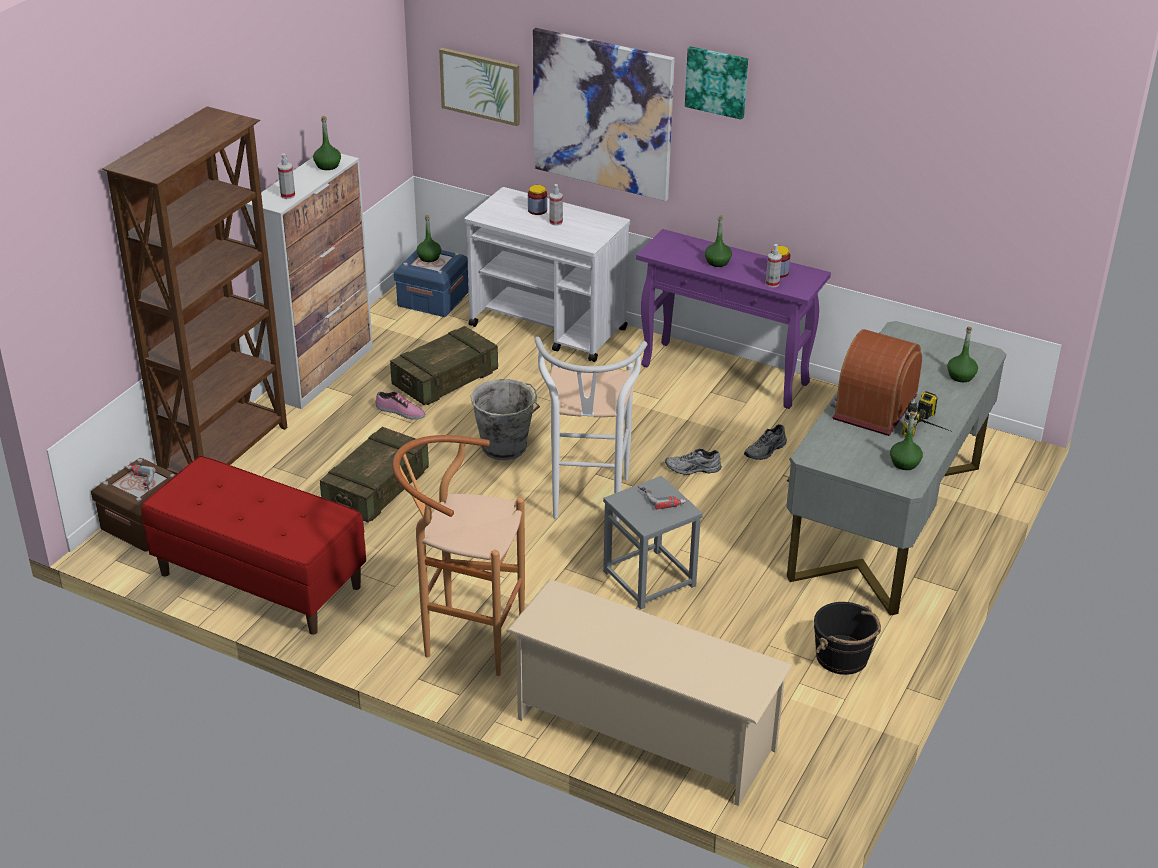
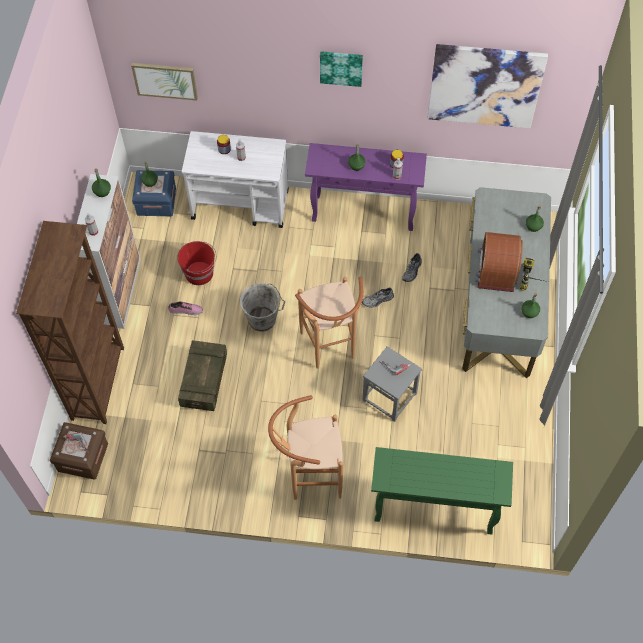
camera: 20 degrees left, 25 degrees up
red bench [142,456,366,635] -> none
crate [390,326,498,405] -> red bucket [177,241,217,285]
beige shoe rack [507,579,792,806] -> green console table [371,447,513,535]
picture [533,28,675,201] -> picture moved to [427,44,548,128]
white stool [534,337,647,522] -> brown stool [295,277,364,369]
black bucket [814,602,881,675] -> none

